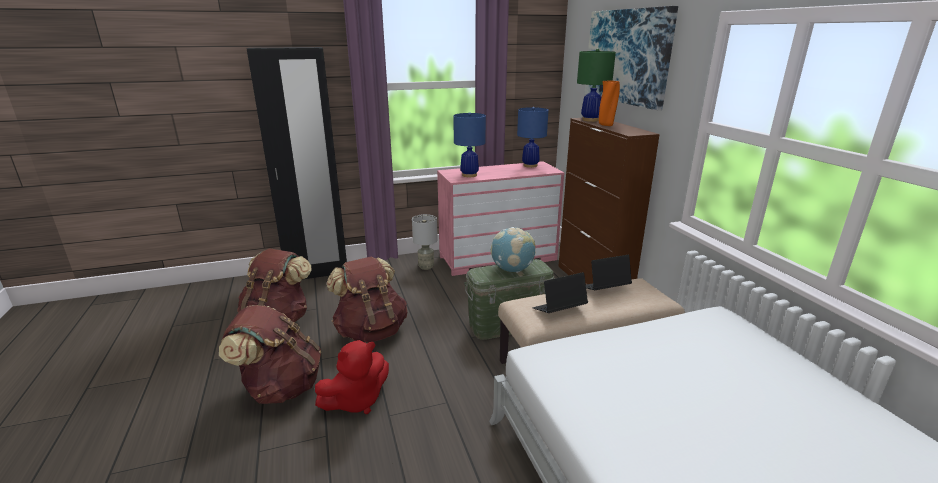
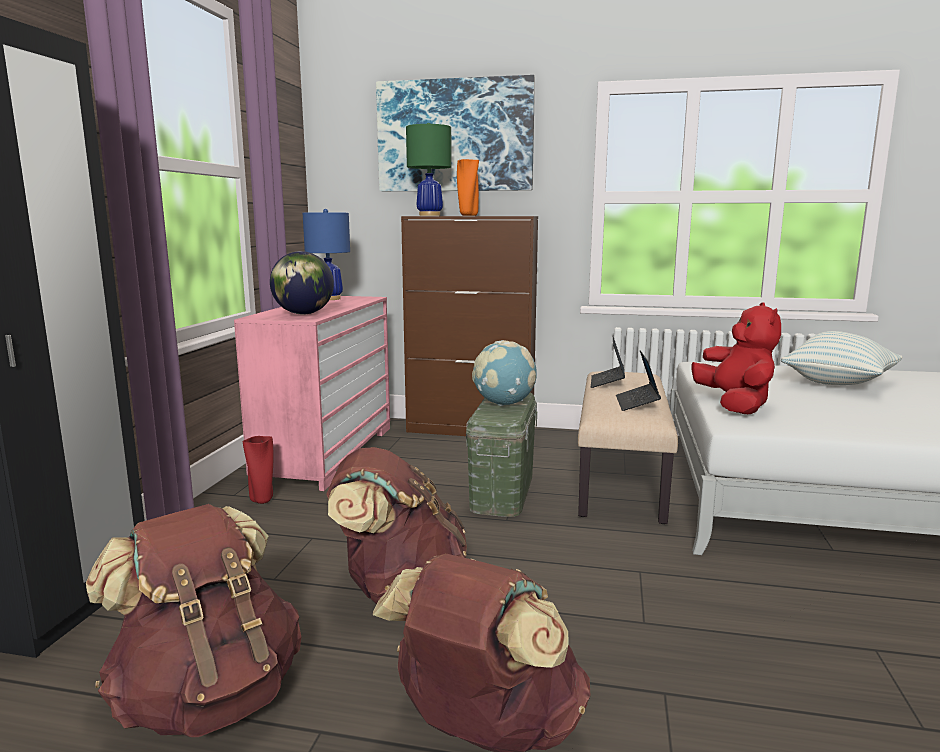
camera: 60 degrees left, 10 degrees down
red plush toy [315,340,389,414] -> red plush toy moved to [691,302,781,414]
grey table lamp [412,214,438,270] -> red vase [243,436,273,504]
blue table lamp [453,112,486,177] -> globe [270,251,334,315]
none -> pillow [781,331,902,385]

